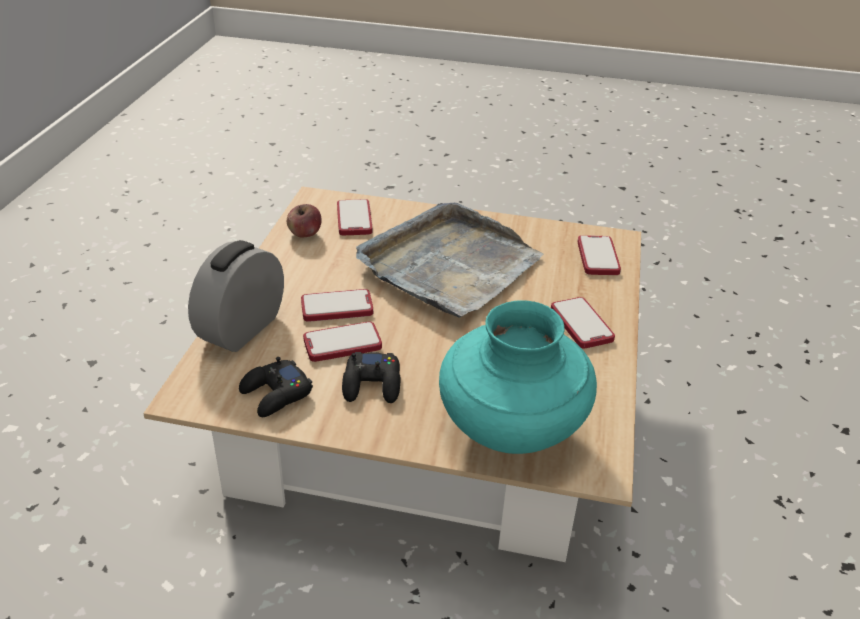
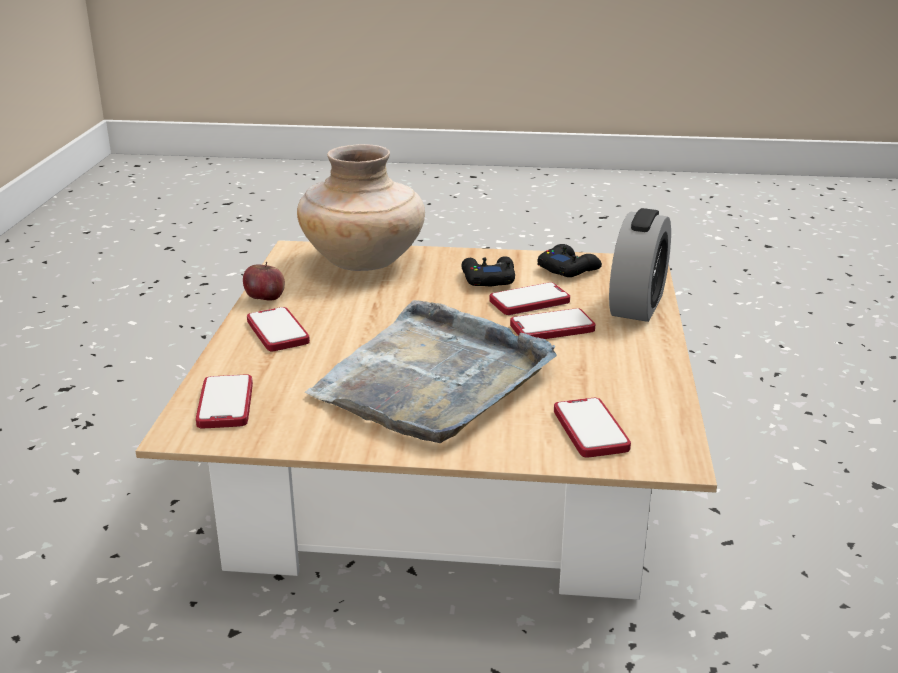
camera: 175 degrees right, 10 degrees down
apple [287,204,322,237] -> apple moved to [243,262,285,301]
turquoise vase [439,300,597,454] -> beige vase [297,144,425,271]

